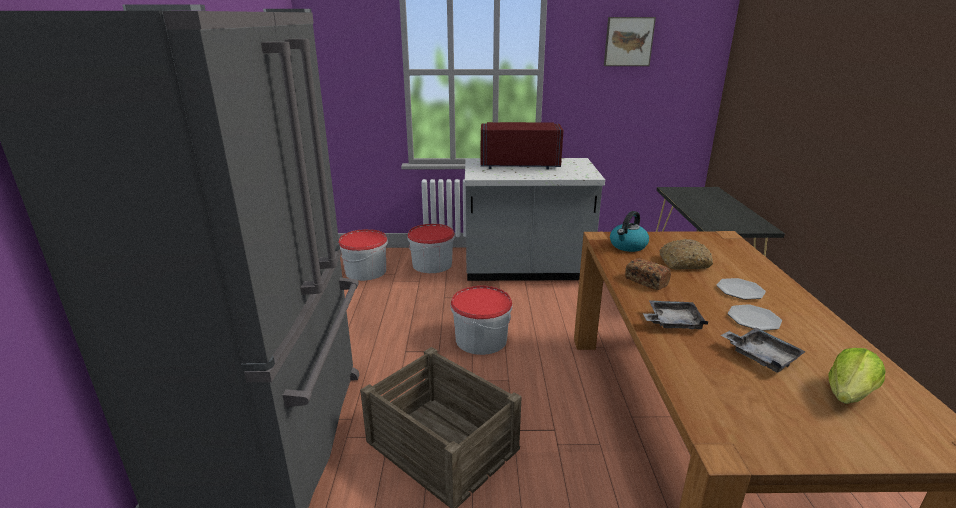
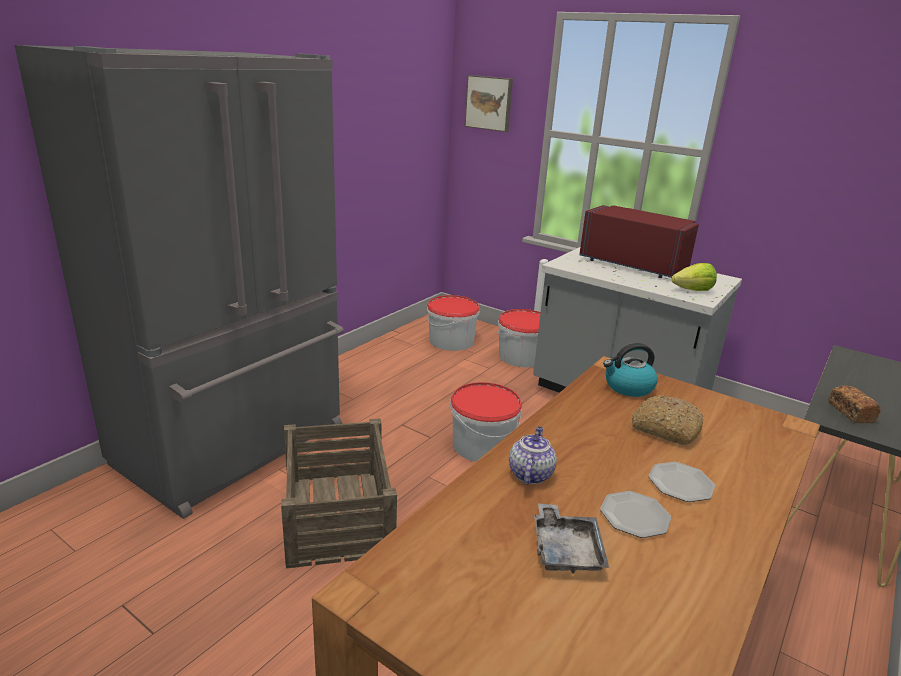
camera: 35 degrees right, 0 degrees up
picture [604,17,656,66] -> picture moved to [464,75,513,132]
bread [625,258,671,290] -> bread moved to [828,386,881,423]
grey tray [643,300,708,329] -> teapot [509,426,557,485]
lettuce [829,348,885,404] -> lettuce moved to [671,263,717,291]

